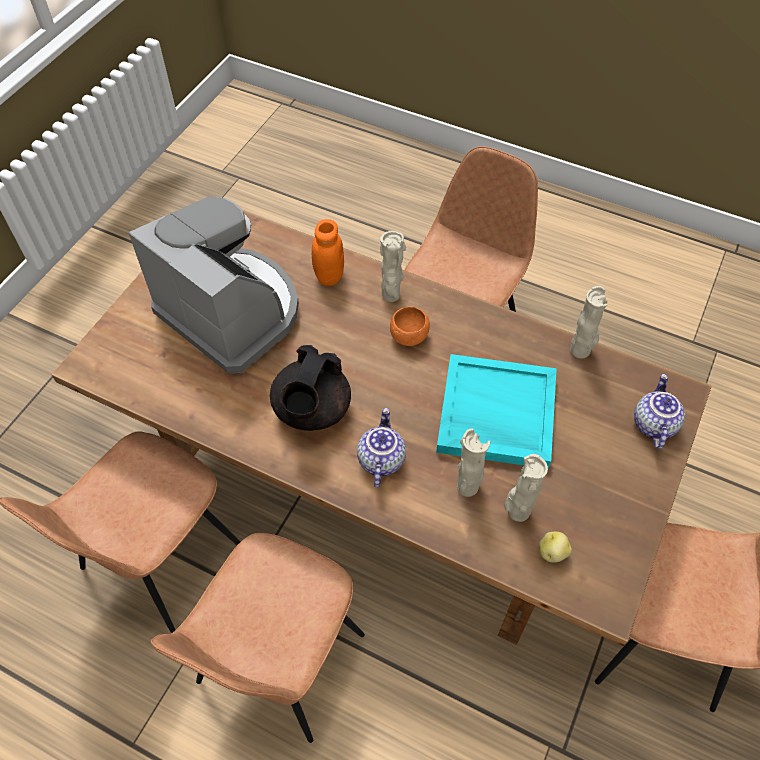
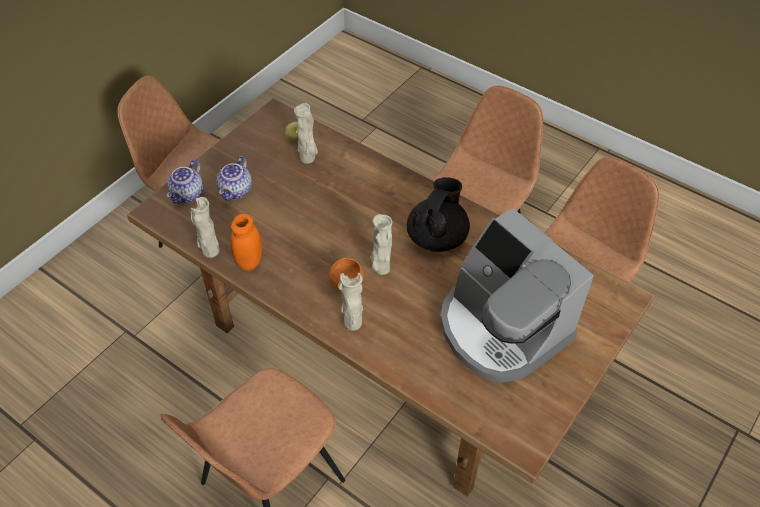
camera: 170 degrees left, 5 degrees down
orange jar [312,219,344,286] -> orange jar moved to [231,214,262,271]
teapot [357,408,406,487] -> teapot moved to [216,155,252,201]
turquoise tray [436,354,557,469] -> none
beige vase [457,428,490,497] -> beige vase moved to [371,214,393,275]

